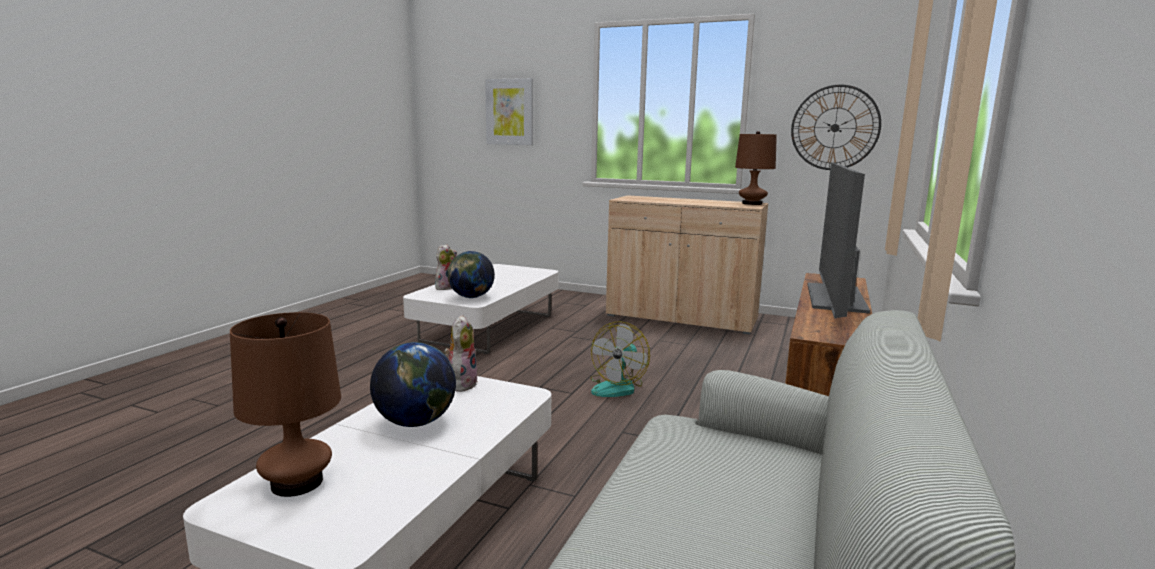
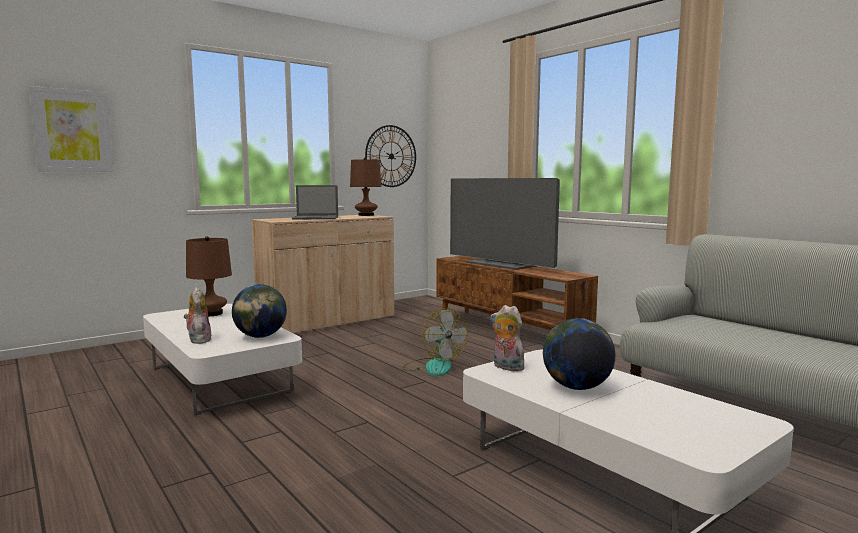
camera: 60 degrees left, 5 degrees down
brown table lamp [230,312,341,497] -> brown table lamp moved to [186,237,232,316]
none -> laptop [292,185,338,219]

